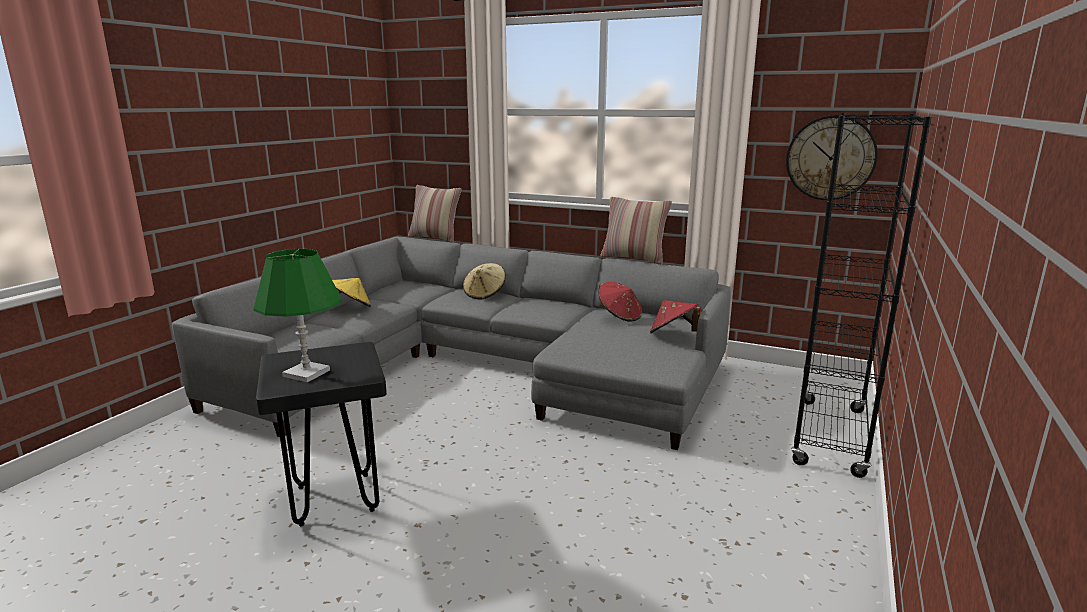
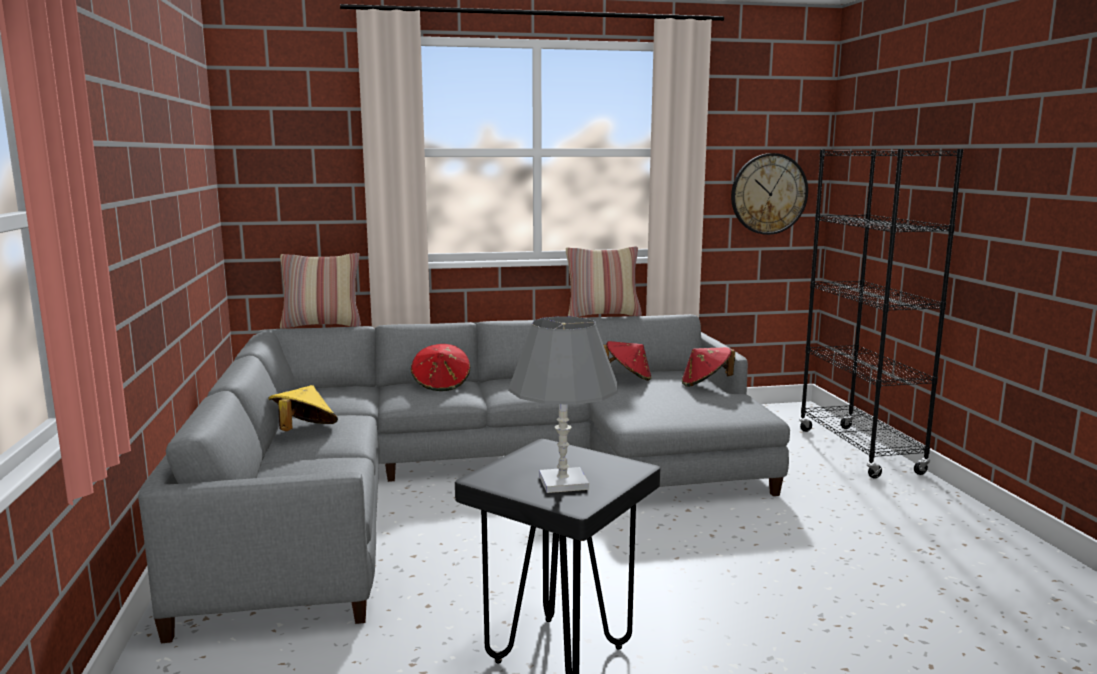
camera: 35 degrees left, 5 degrees down
green table lamp [254,249,341,382] -> grey table lamp [508,316,617,493]
beige hat [463,263,506,300] -> red hat [411,344,470,391]

